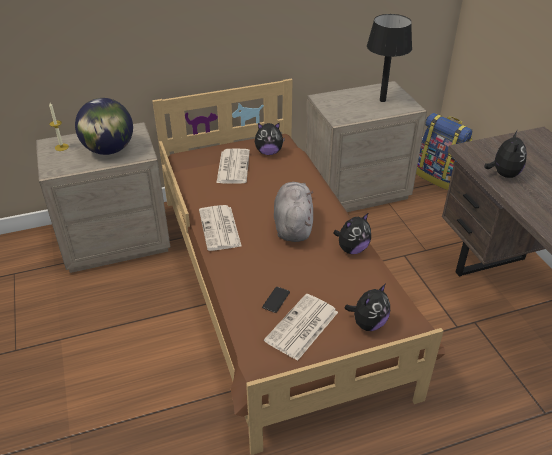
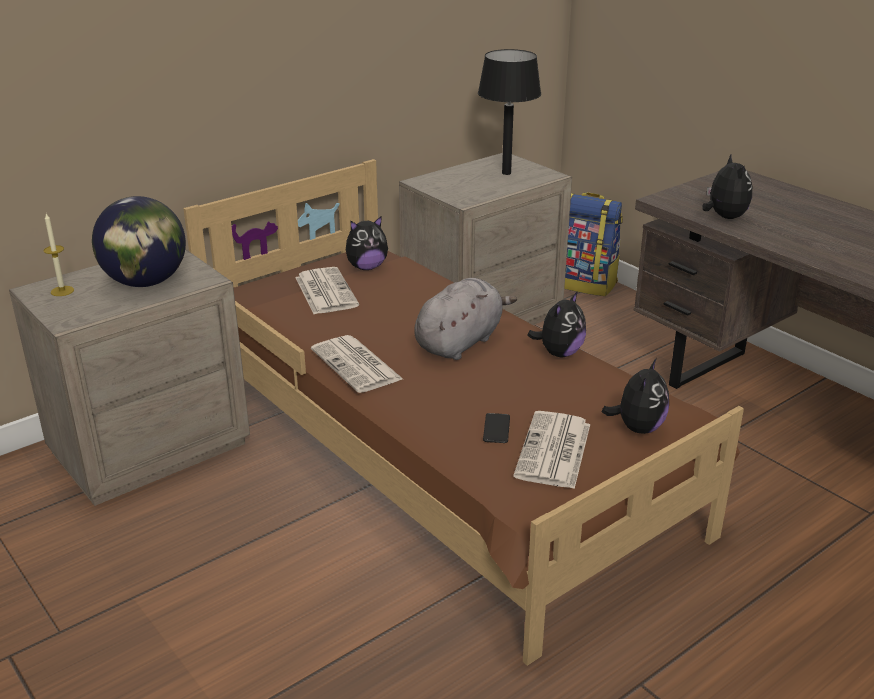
camera: 20 degrees left, 10 degrees down
grey plush toy [274,182,313,242] -> grey plush toy turned 60 degrees clockwise [414,278,517,360]

